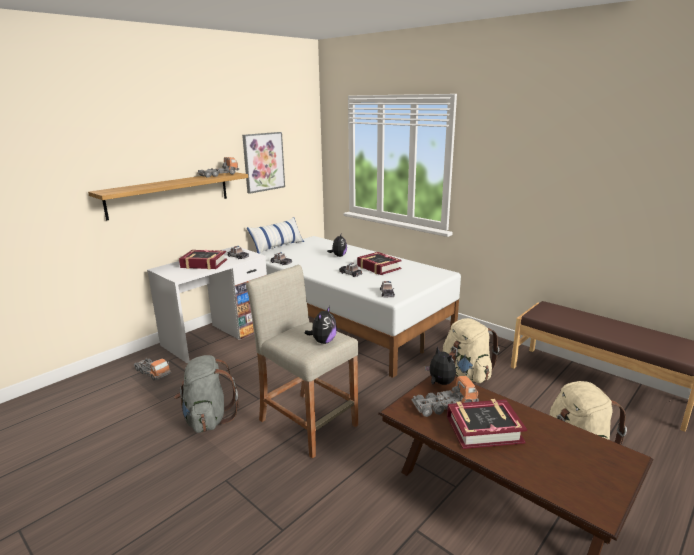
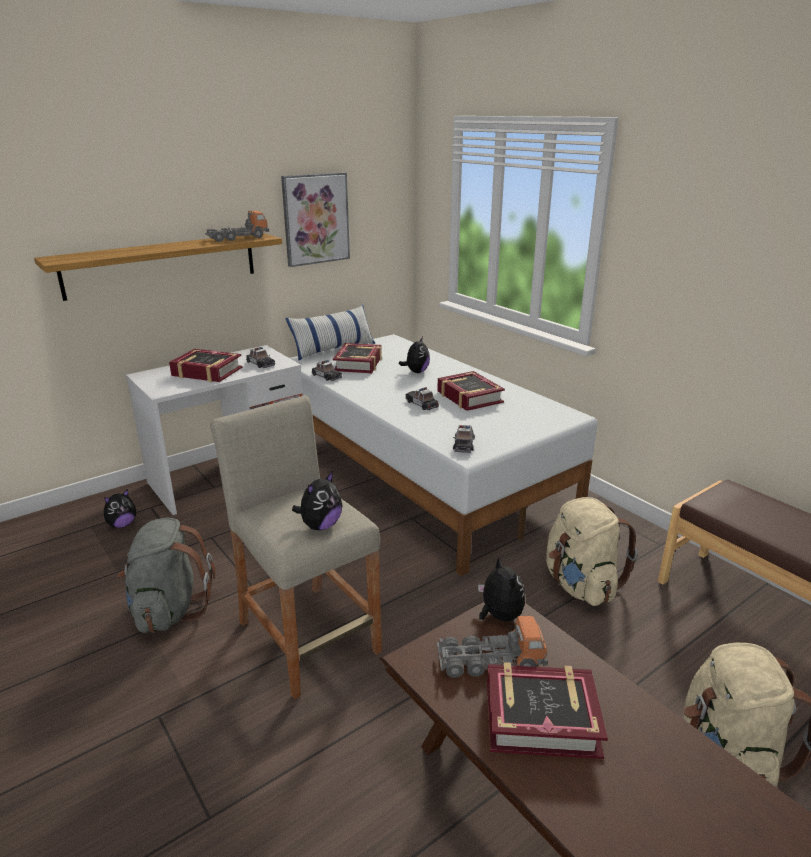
camera: 10 degrees right, 5 degrees up
toy truck [134,358,171,381] -> plush toy [104,489,136,528]
none -> book [333,343,382,373]

